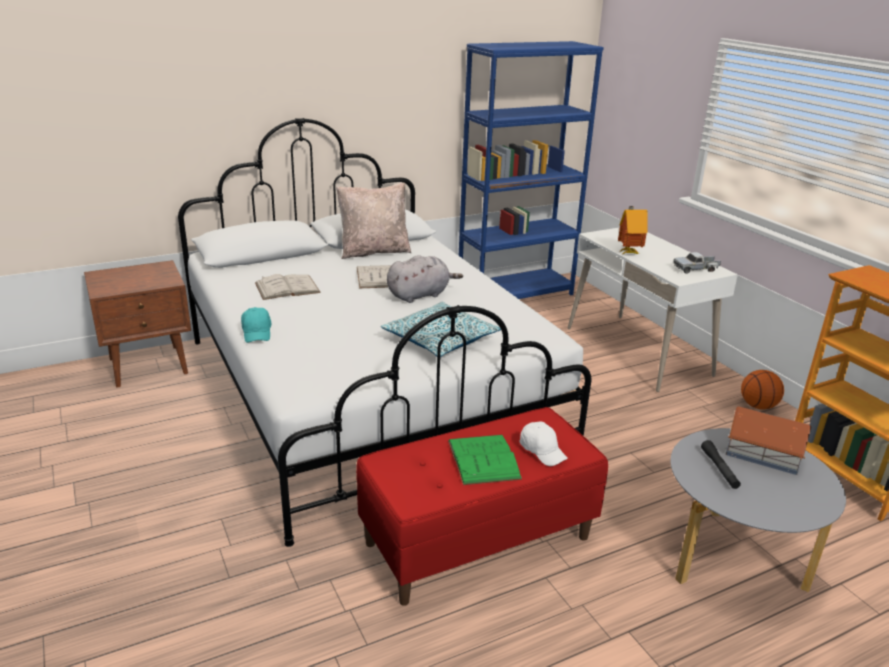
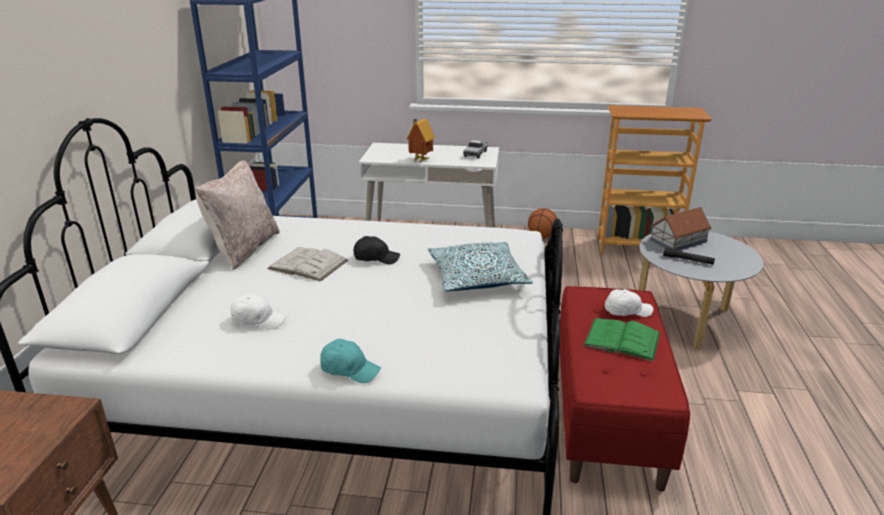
camera: 55 degrees left, 0 degrees up
white book [255,274,321,300] -> white cap [230,294,287,329]
grey plush toy [387,255,463,303] -> black cap [353,236,400,264]

